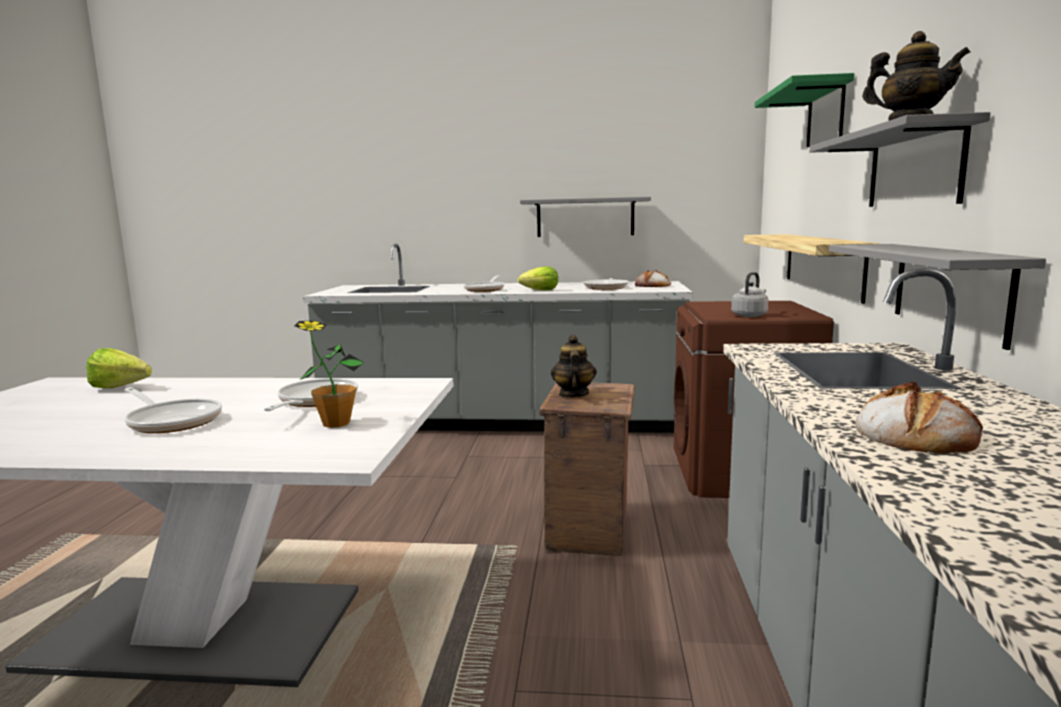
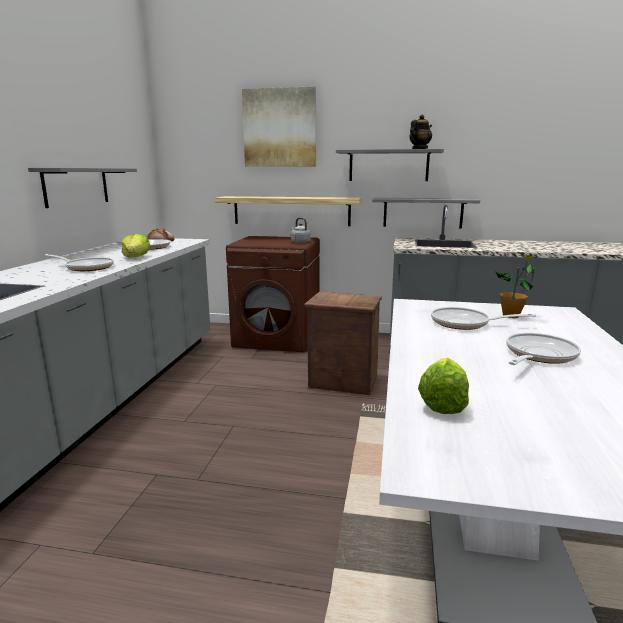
camera: 85 degrees left, 5 degrees up
teapot [551,335,597,398] -> none
green shelf [755,73,854,148] -> picture [242,86,316,167]
bread [855,381,983,453] -> none

